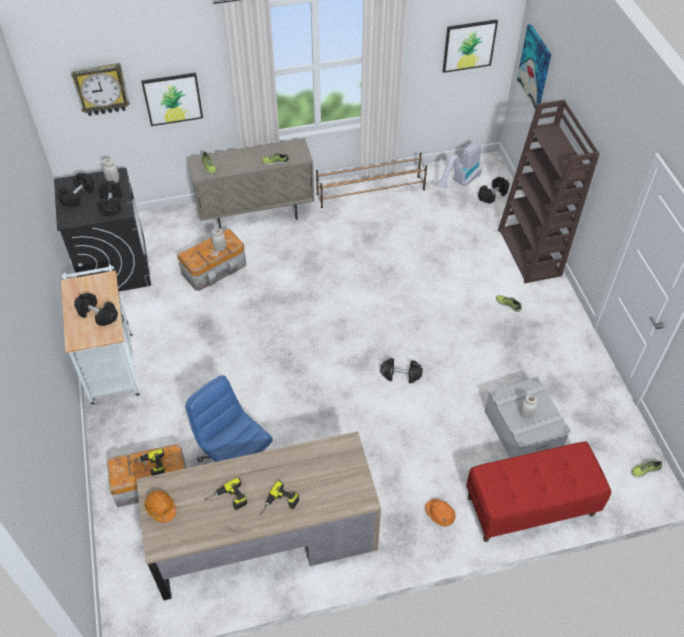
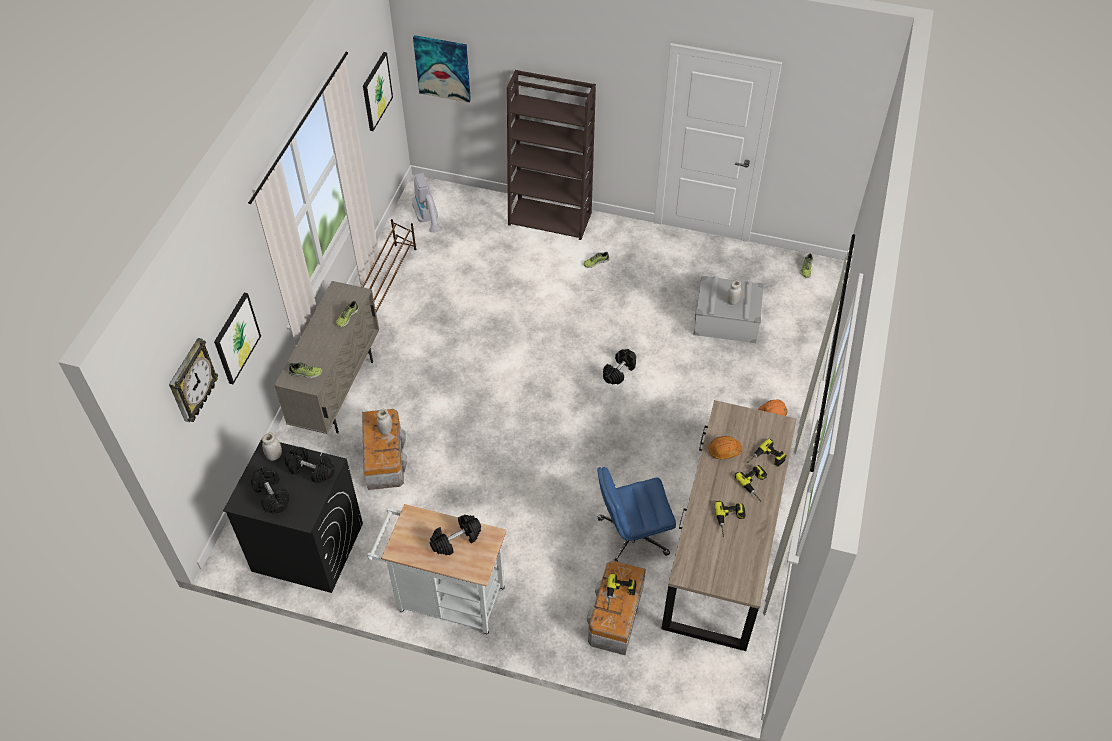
camera: 60 degrees left, 0 degrees up
orange hard hat [144,490,177,523] -> orange hard hat moved to [708,436,742,459]
red bench [466,442,611,542] -> none
black dumbbell [478,177,509,204] -> none
none -> power drill [747,439,786,467]

